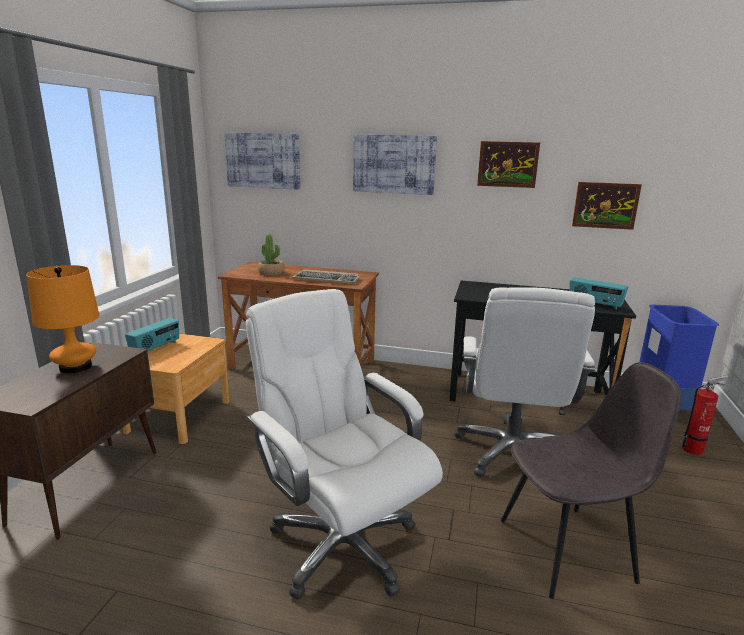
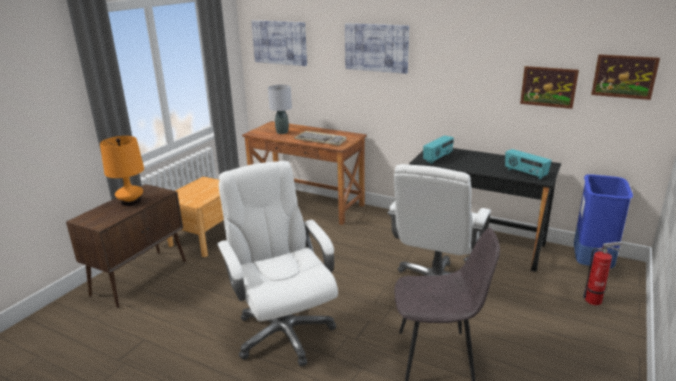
camera: 15 degrees right, 5 degrees up
radio [125,318,179,352] -> radio moved to [423,135,454,163]
potted plant [258,234,284,276] -> grey table lamp [268,85,292,134]
picture [477,141,540,188] -> picture moved to [591,54,660,100]

